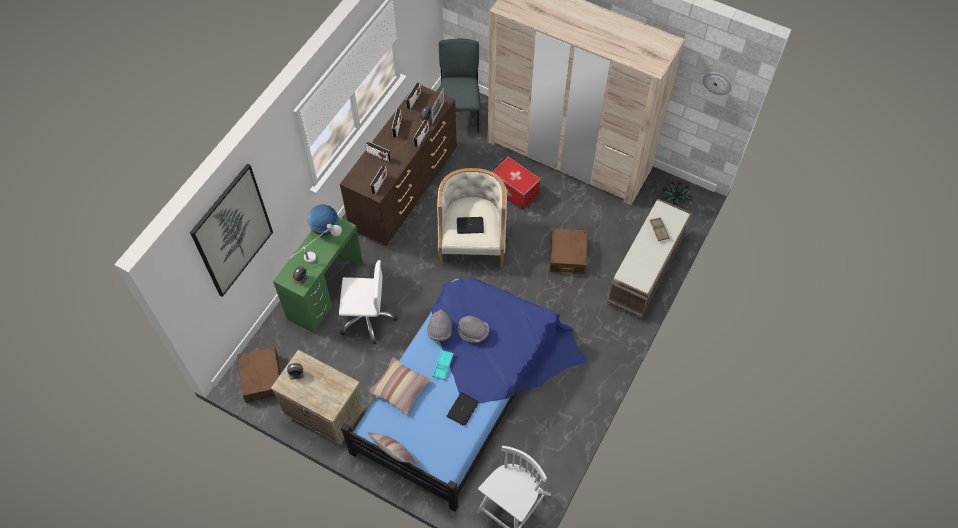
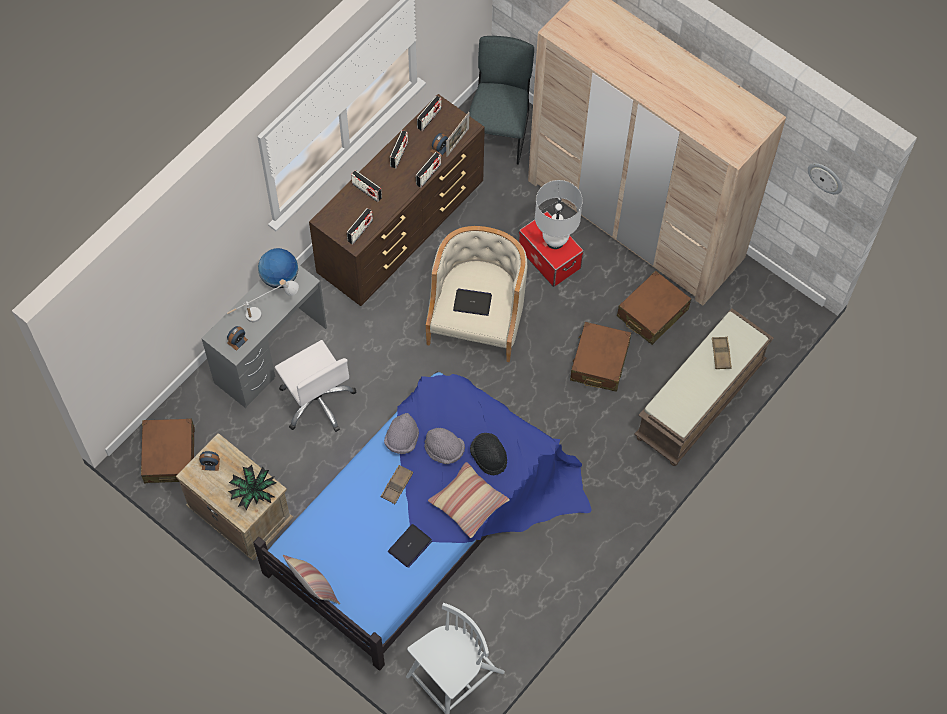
camera: 10 degrees right, 5 degrees up
picture [190,164,273,297] -> none
green desk [273,217,364,333] -> grey desk [201,264,327,408]
white office chair [339,260,397,345] -> white office chair turned 45 degrees clockwise [275,340,356,432]
pillow [368,357,431,414] -> pillow moved to [428,462,510,538]
turquoise tray [432,350,454,380] -> brown tray [381,465,413,504]
potted plant [662,181,692,207] -> potted plant moved to [228,465,276,510]
none -> black hat [470,433,507,475]
none -> white table lamp [535,180,583,249]
none -> brown suitcase [617,271,691,345]

